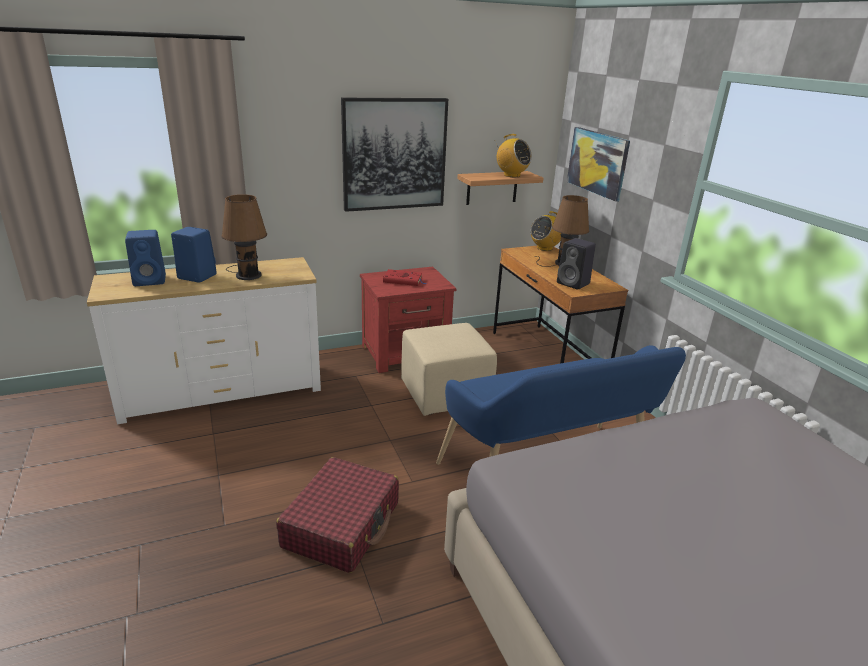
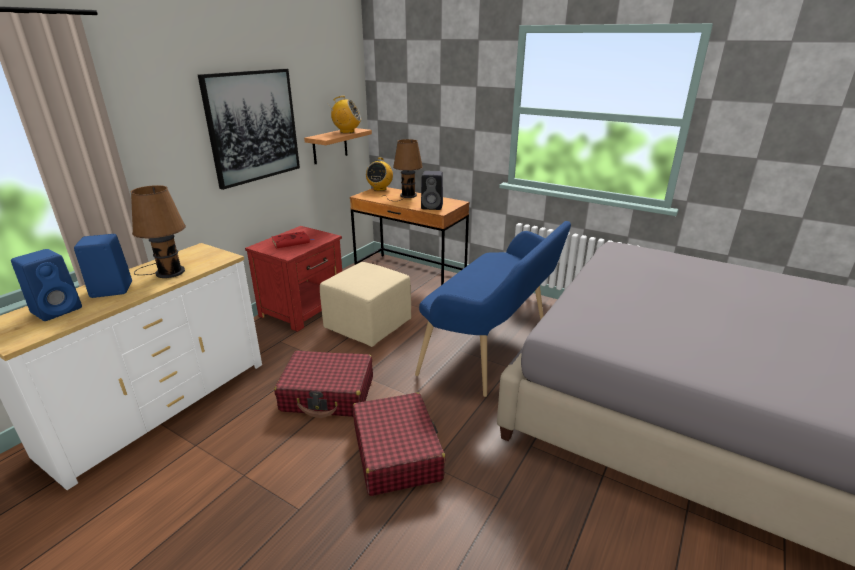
camera: 35 degrees left, 0 degrees up
picture [567,127,630,202] -> none
none -> red suitcase [274,351,373,418]

